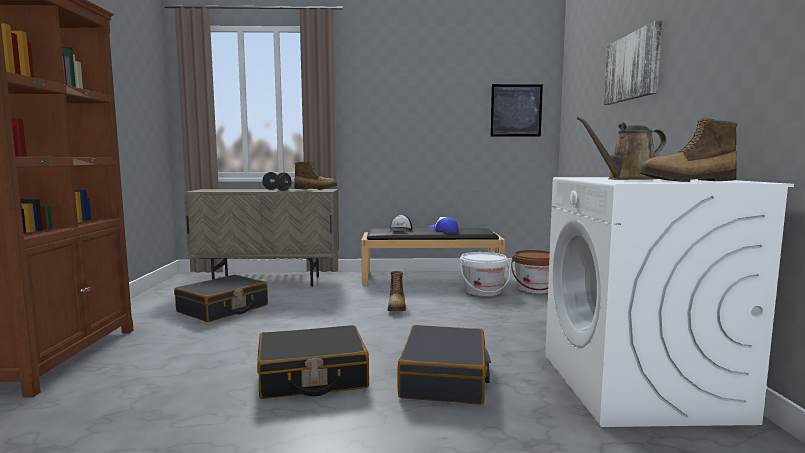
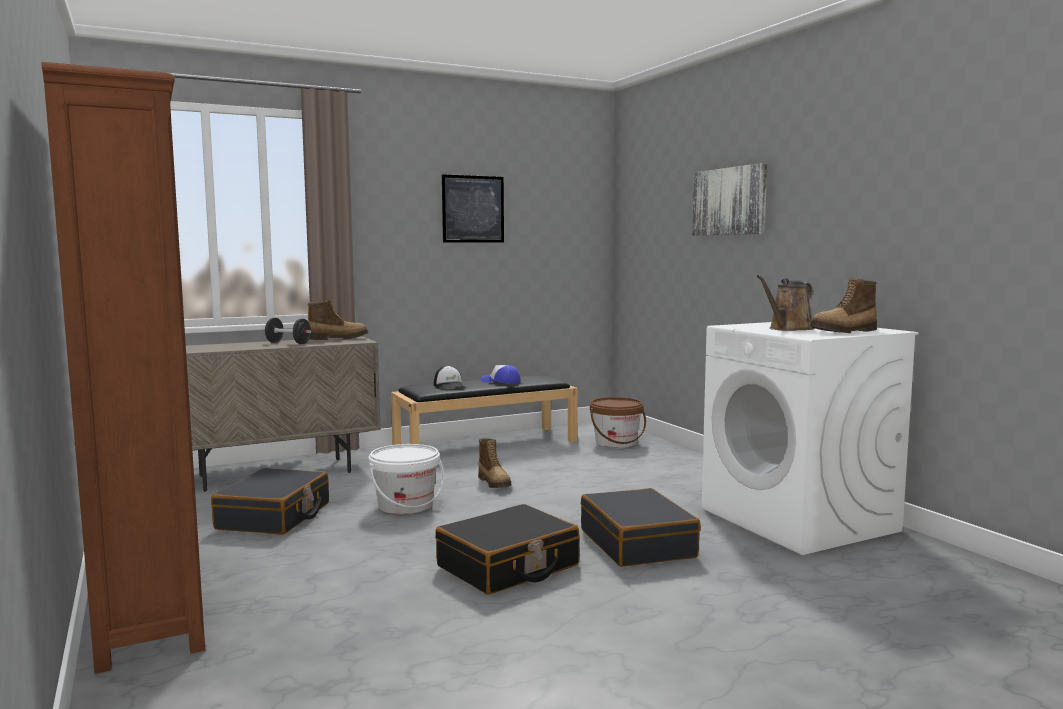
camera: 25 degrees left, 0 degrees up
white bucket [460,252,510,297] -> white bucket moved to [368,444,444,514]
picture [490,84,543,136] -> picture moved to [442,174,504,243]

